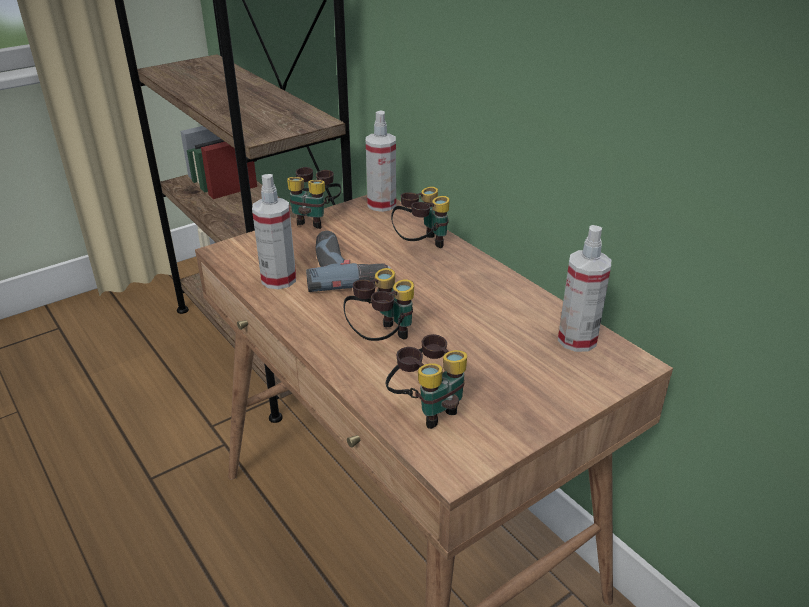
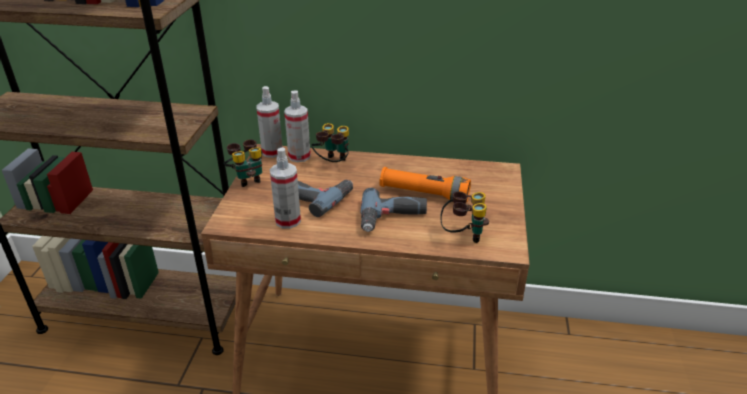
camera: 45 degrees left, 0 degrees up
binoculars [344,268,414,341] -> power drill [361,188,427,232]
spray bottle [558,225,611,352] -> spray bottle moved to [284,90,311,162]
none -> orange flashlight [380,167,471,203]

